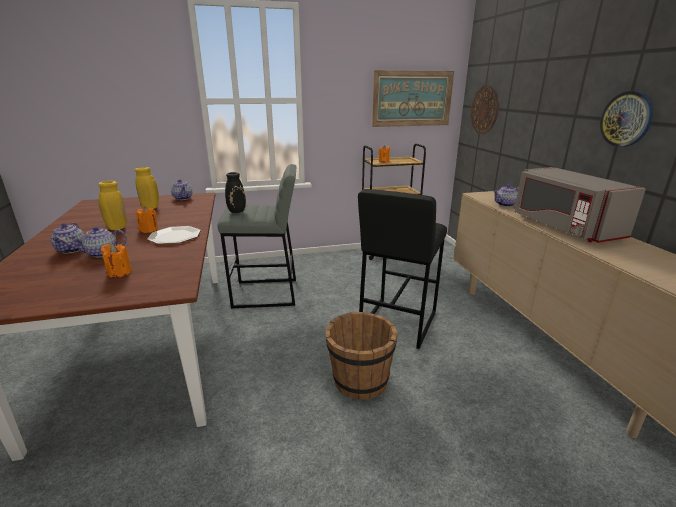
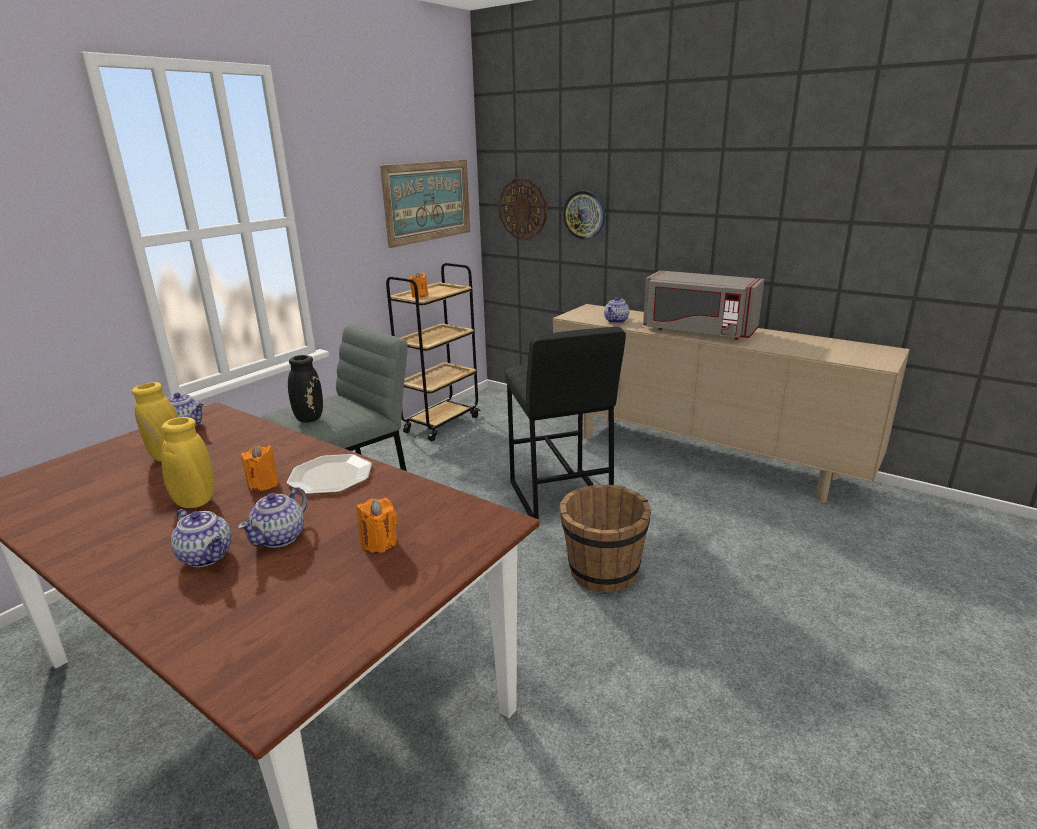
camera: 40 degrees left, 0 degrees up
wall clock [600,91,654,147] -> wall clock moved to [563,191,605,239]

